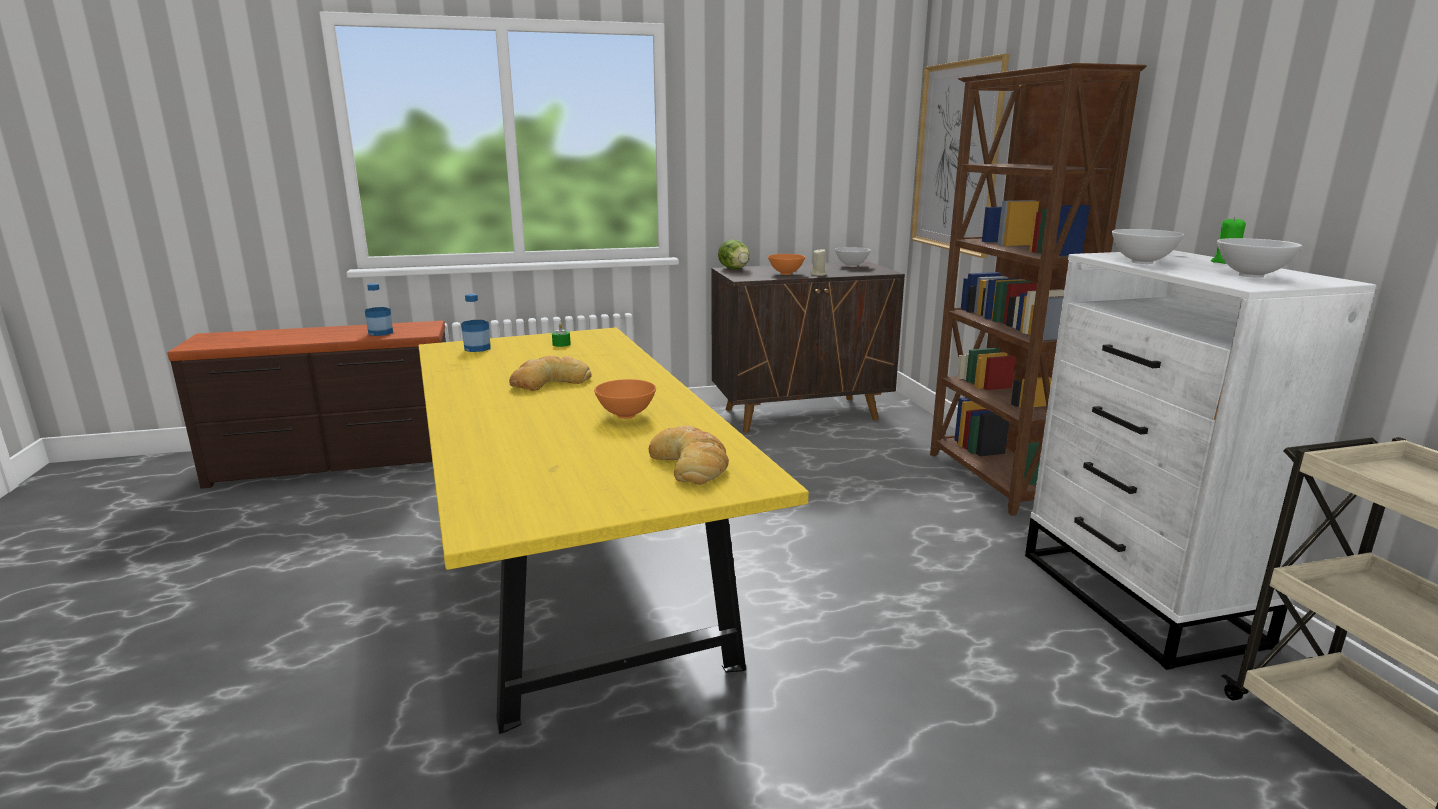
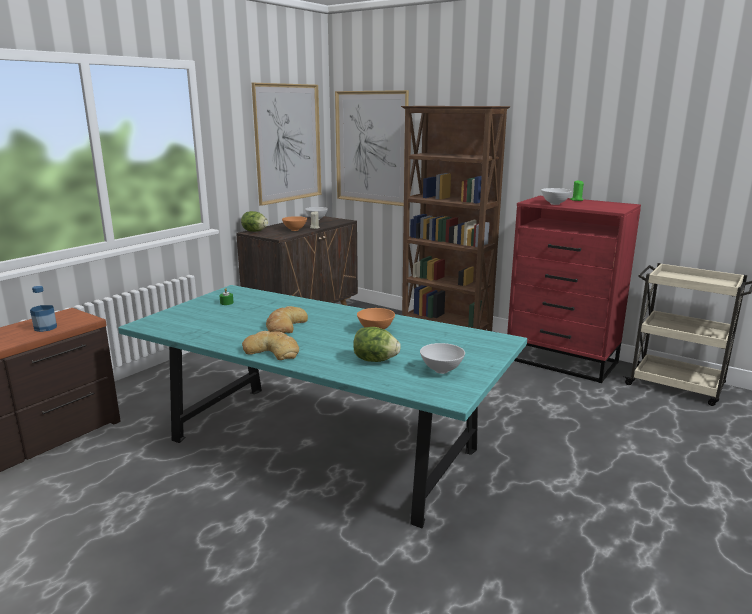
camera: 40 degrees left, 0 degrees up
yellow dining table [418,327,809,734] -> turquoise dining table [118,285,527,528]
bottle [461,294,491,352] -> none
bread [649,426,729,485] -> bread moved to [242,331,299,360]
white dresser [1025,250,1376,670] -> red dresser [507,196,641,383]
white bowl [1217,238,1302,278] -> white bowl moved to [420,343,465,374]
none -> picture [252,83,321,206]
none -> lettuce [353,327,401,362]

